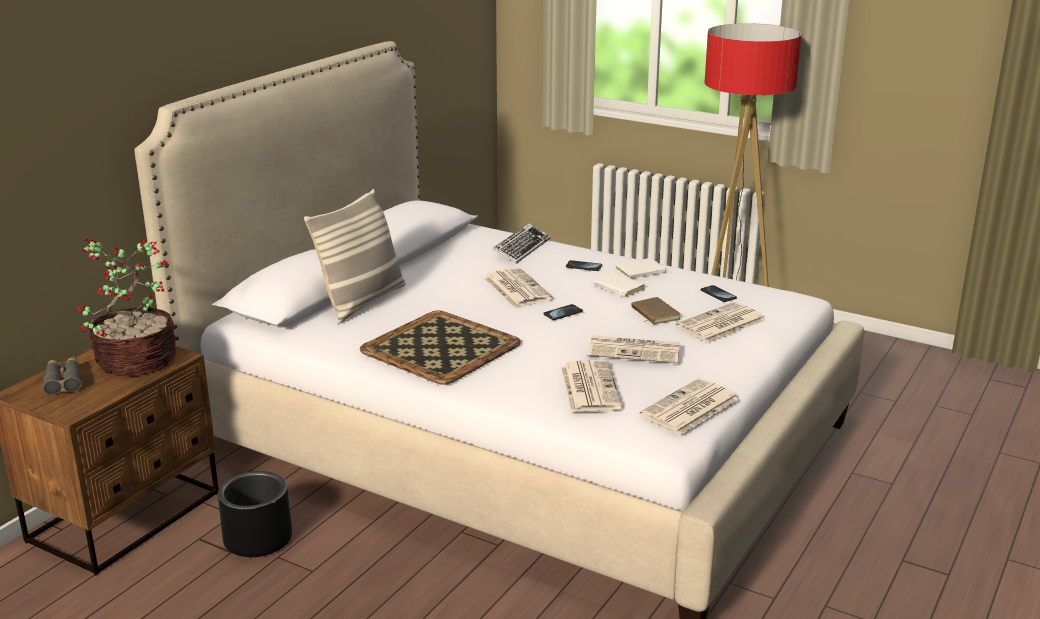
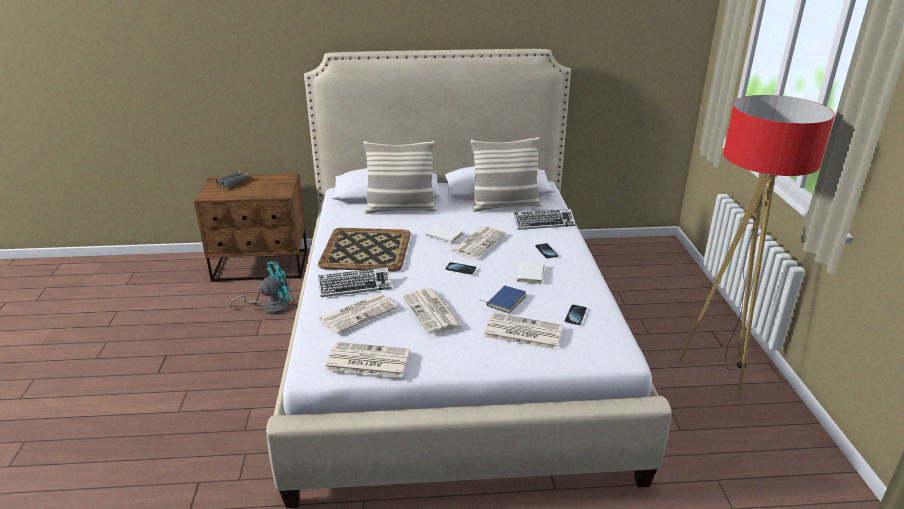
camera: 55 degrees right, 5 degrees up
potted plant [77,237,176,377] -> none
black planter [218,471,292,557] -> turquoise fan [230,261,294,315]
white book [616,258,670,279] -> white book moved to [425,224,463,244]
brown book [631,297,680,324] -> blue book [482,286,526,313]
none -> keyboard [318,267,392,297]
none -> pillow [471,137,542,212]

